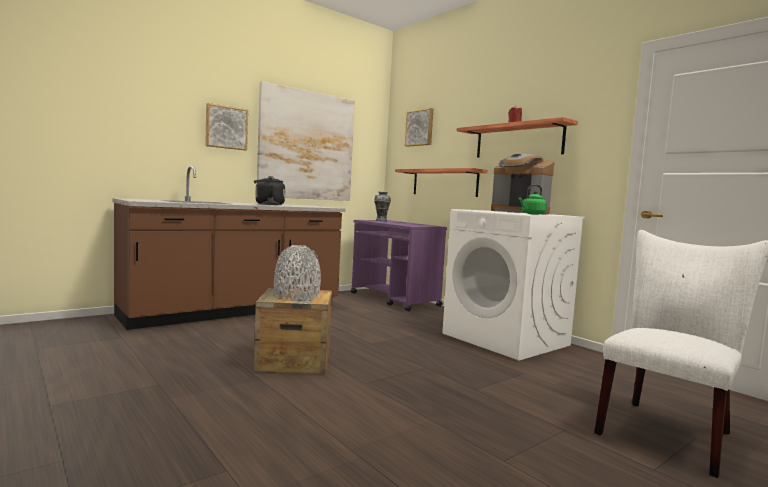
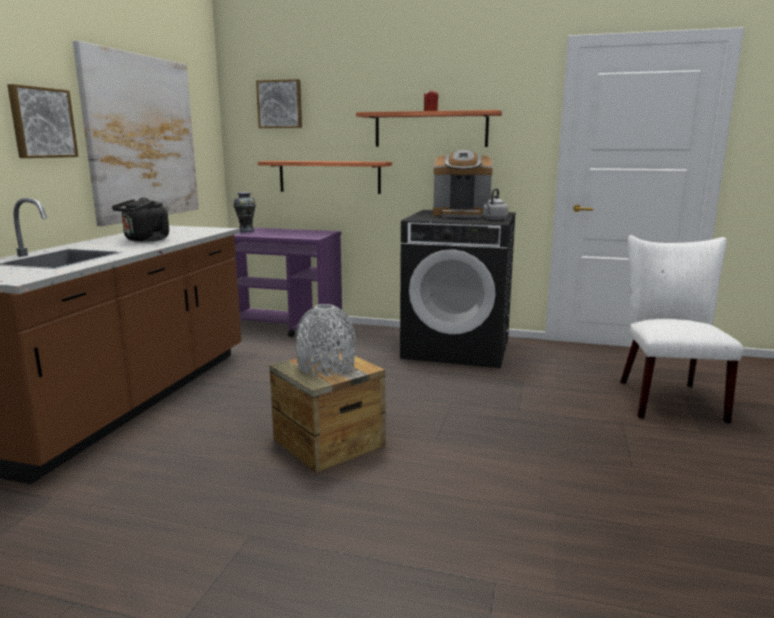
camera: 35 degrees left, 10 degrees up
white washing machine [442,209,585,361] -> black washing machine [400,210,516,368]
green kettle [518,184,547,215] -> grey kettle [483,188,508,220]

